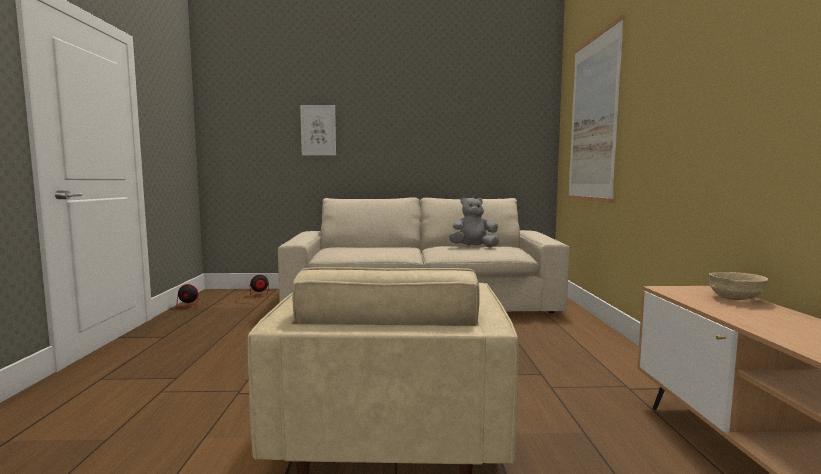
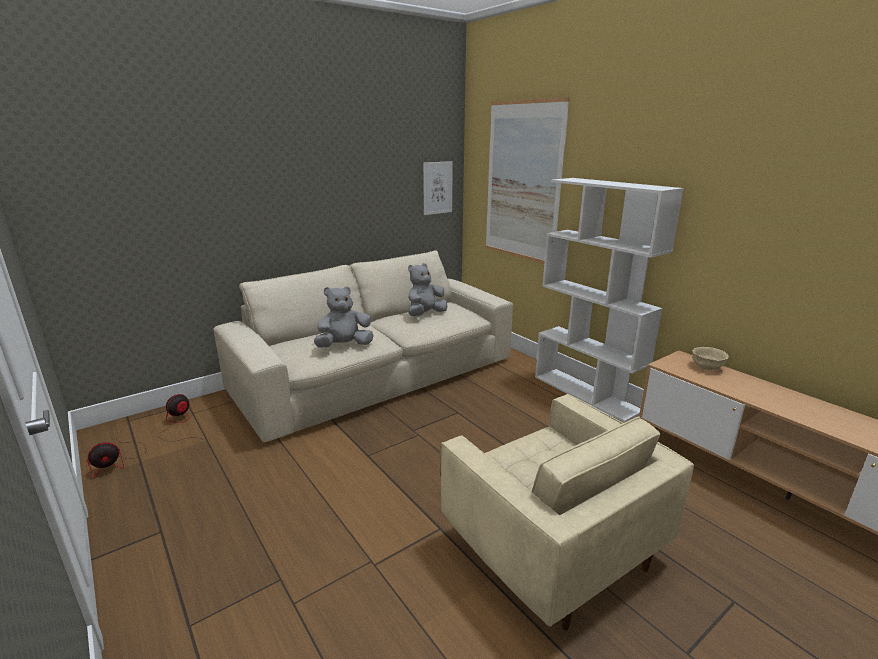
camera: 35 degrees left, 15 degrees up
picture [300,105,336,155] -> picture moved to [423,161,453,215]
none -> grey plush toy [314,286,374,347]
none -> white bookcase [535,178,684,423]

